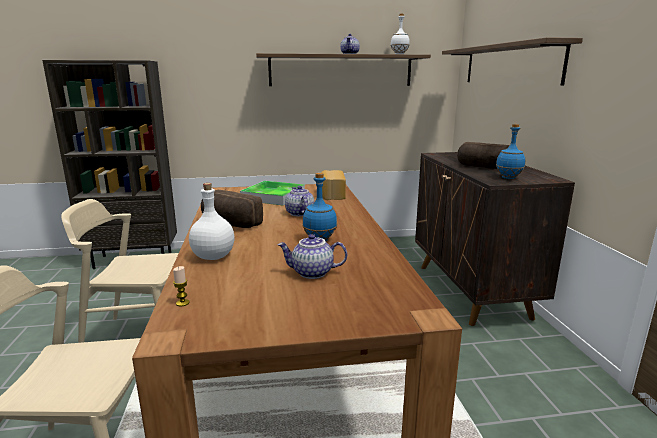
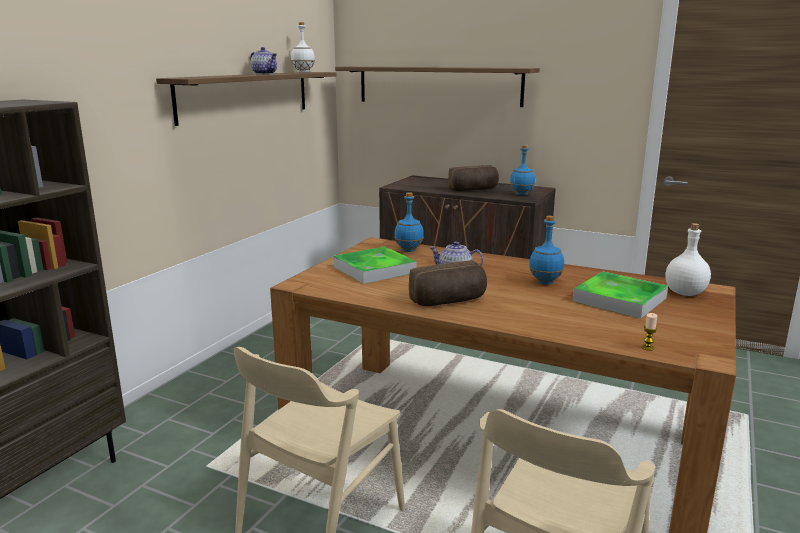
camera: 55 degrees left, 0 degrees up
white bottle [189,183,235,260] -> white bottle moved to [665,223,711,296]
teapot [277,234,347,279] -> tray [573,272,668,319]
bread [321,170,346,200] -> blue bottle [394,192,424,252]

